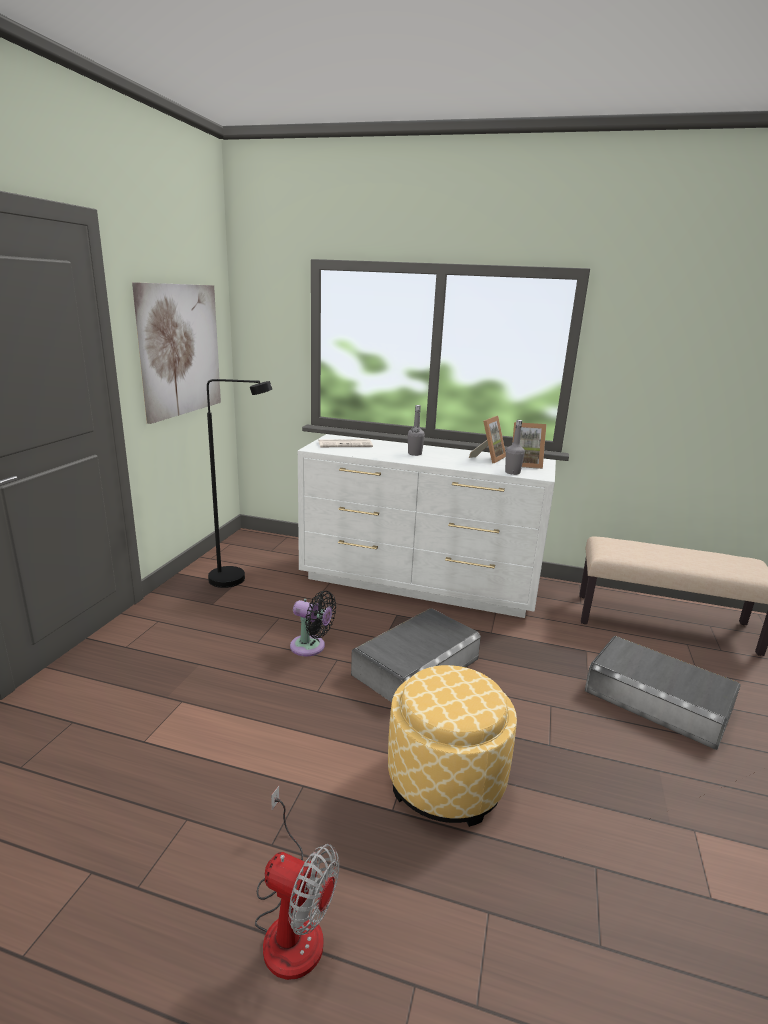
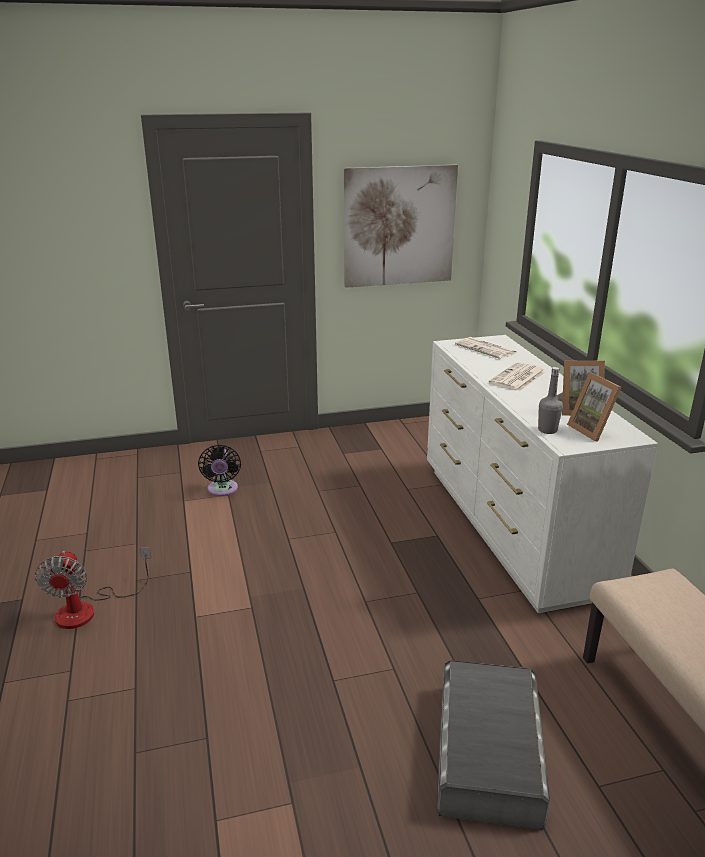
camera: 60 degrees right, 5 degrees up
black floor lamp [207,379,272,588] -> none
black fan [290,591,336,657] -> black fan moved to [198,444,241,496]
grey storage box [351,608,481,702] -> none
ottoman [388,665,517,827] -> none
grey bottle [408,405,425,456] -> newspaper [489,362,545,392]

